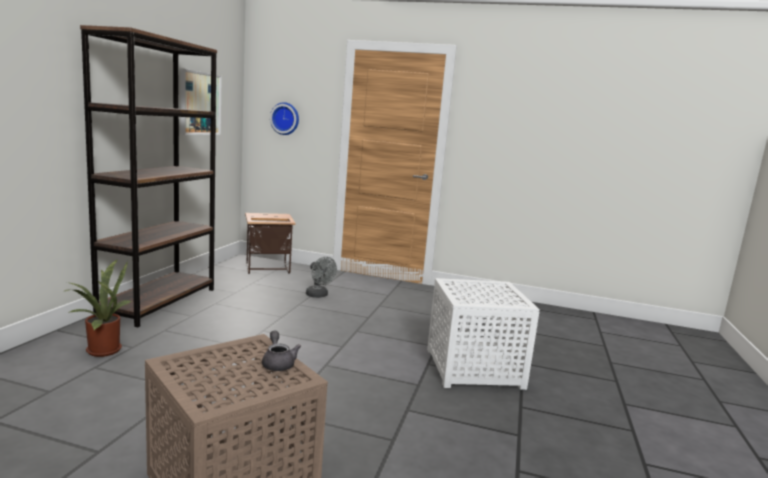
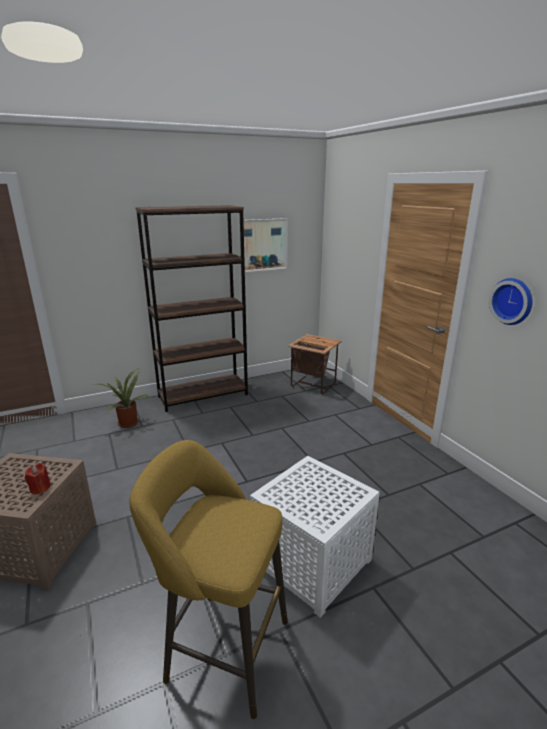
camera: 50 degrees right, 10 degrees up
grey teapot [262,331,301,371] -> red candle [25,463,51,494]
wall clock [270,102,299,135] -> wall clock moved to [489,278,533,325]
grey fan [306,257,337,298] -> none
none -> yellow stool [129,440,288,719]

